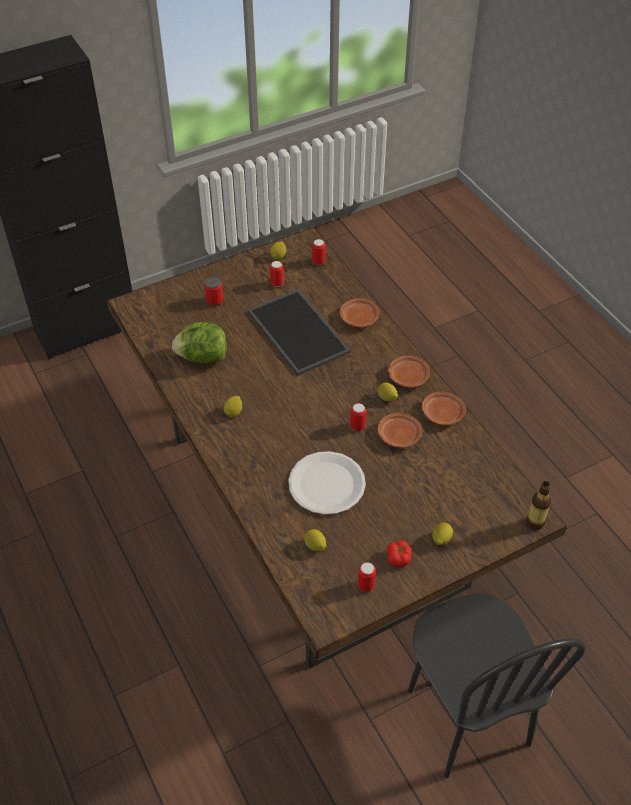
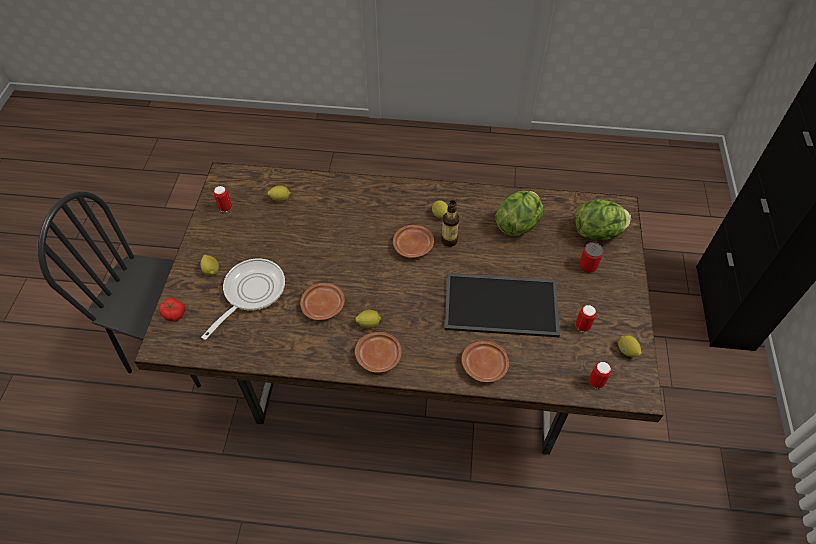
camera: 125 degrees right, 5 degrees up
white plate [288,451,366,515] -> none
can [350,403,366,431] -> none
tomato [387,540,411,567] -> tomato moved to [159,298,186,322]
brown plate [422,392,466,425] -> brown plate moved to [393,225,434,258]
bottle [526,481,551,530] -> bottle moved to [441,200,459,247]
none -> frying pan [201,258,285,340]
none -> lettuce [575,199,631,240]

